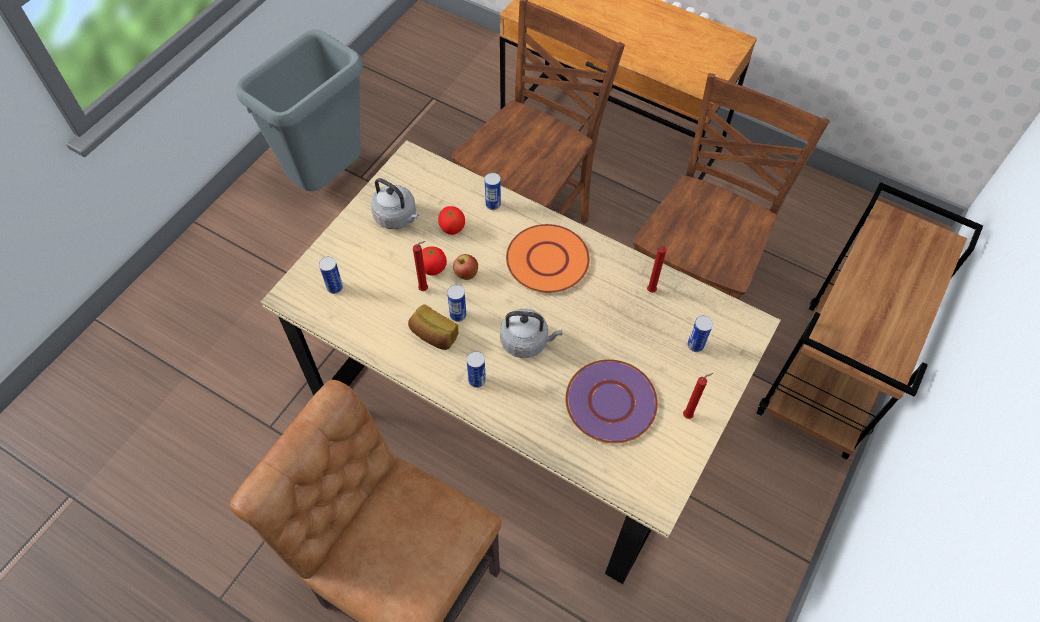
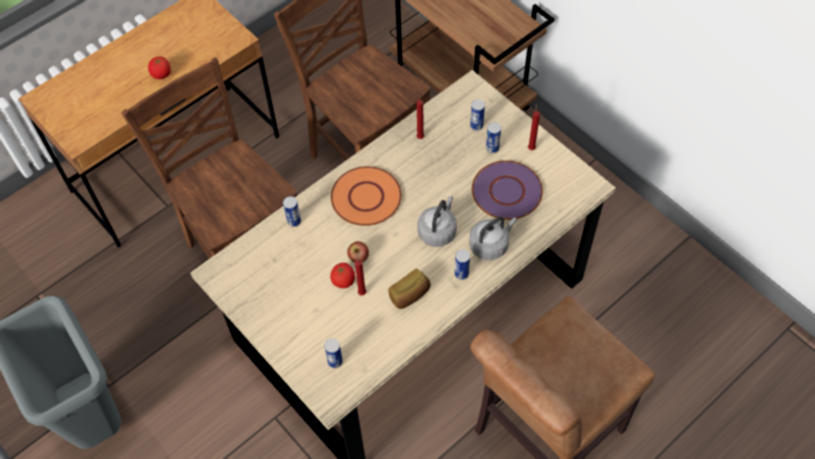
camera: 70 degrees left, 0 degrees up
grey kettle [371,178,419,229] -> grey kettle moved to [469,217,517,260]
tomato [438,206,465,235] -> tomato moved to [148,56,171,79]
can [447,285,466,322] -> can moved to [486,122,501,153]

